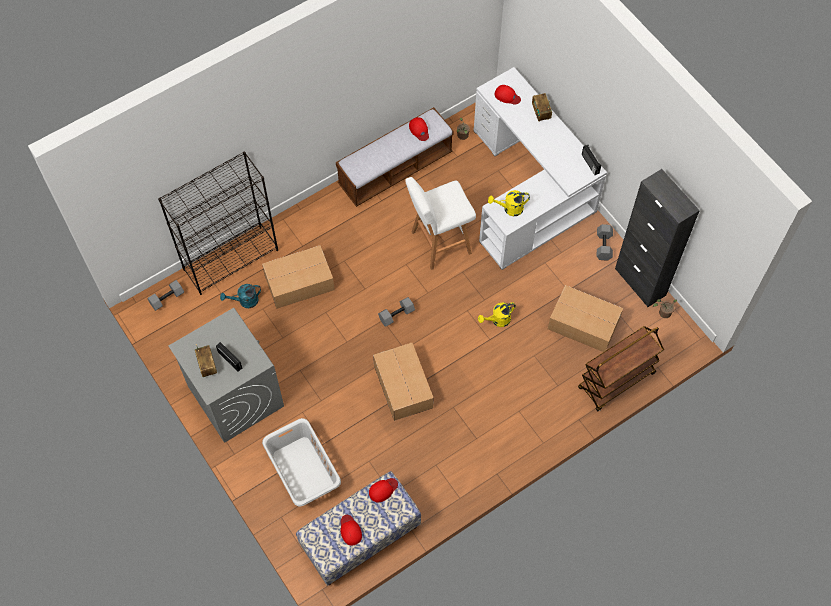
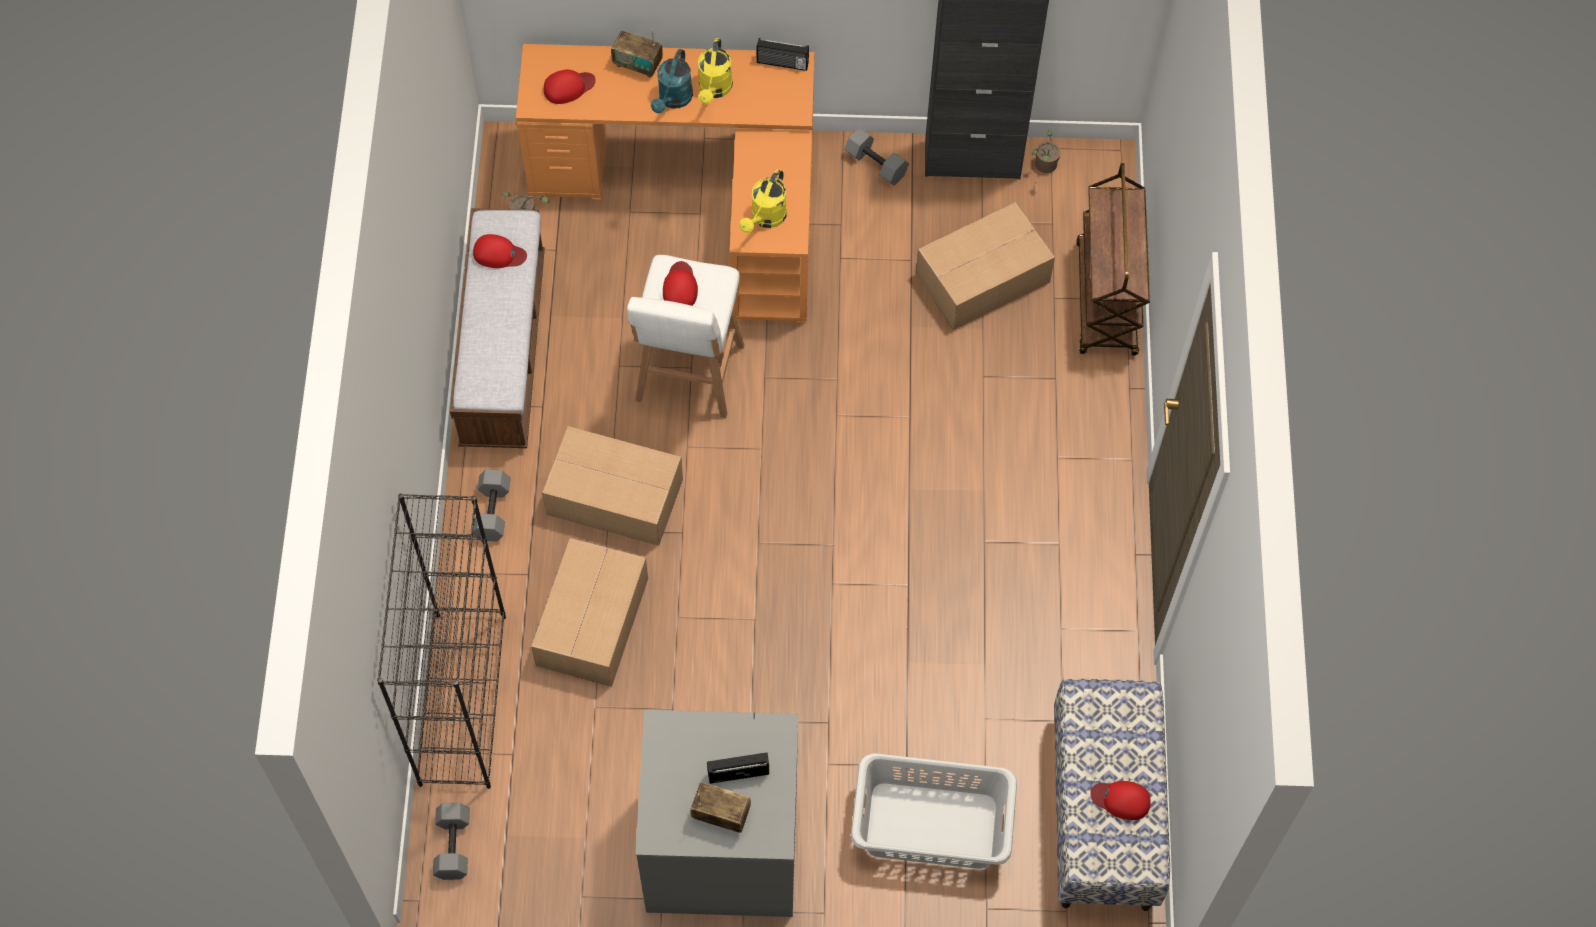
camera: 55 degrees left, 0 degrees up
turquoise watering can [220,284,261,308] -> turquoise watering can moved to [651,49,693,113]
red cap [369,478,398,503] -> red cap moved to [663,261,698,306]
cardboard box [373,343,434,421] -> cardboard box moved to [542,426,683,546]
grey dumbbell [378,297,415,326] -> grey dumbbell moved to [473,469,511,542]
white desk [474,67,607,270] -> orange desk [516,44,815,323]
yellow watering can [478,302,516,327] -> yellow watering can moved to [698,38,733,104]

